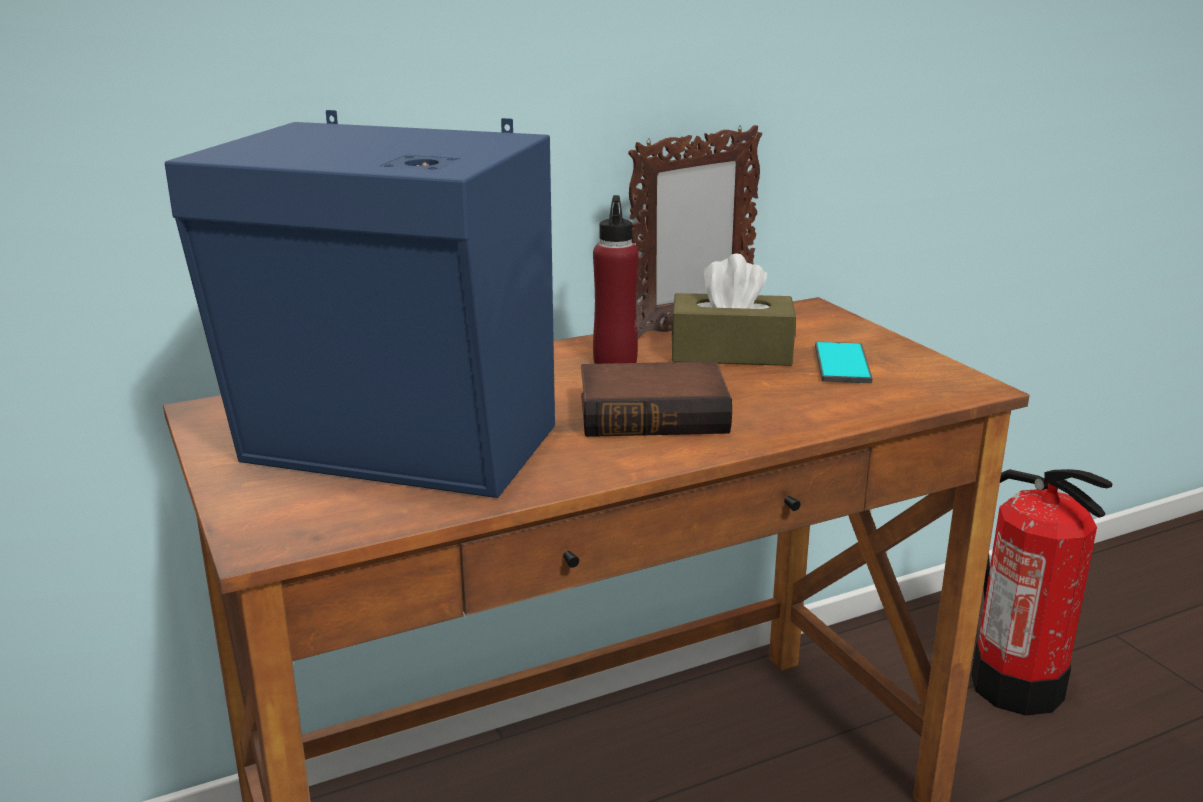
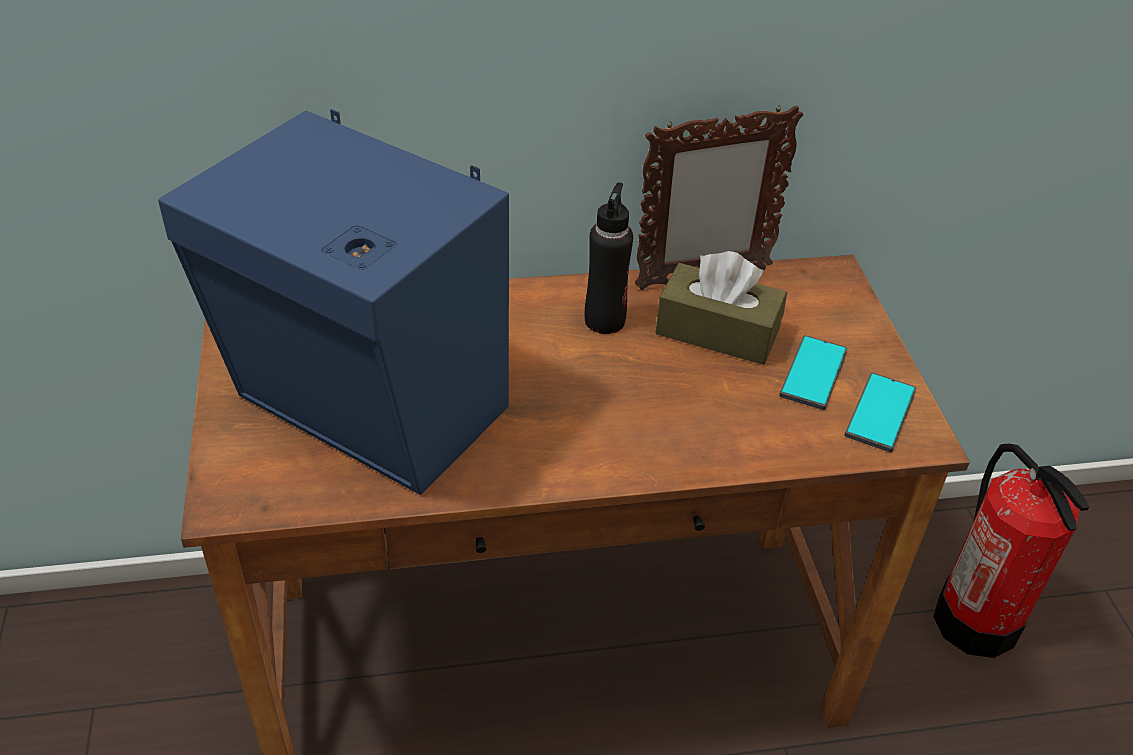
camera: 15 degrees right, 20 degrees up
book [581,361,732,437] -> none
red bottle [593,195,639,364] -> black bottle [585,182,633,334]
none -> phone [844,373,916,452]

